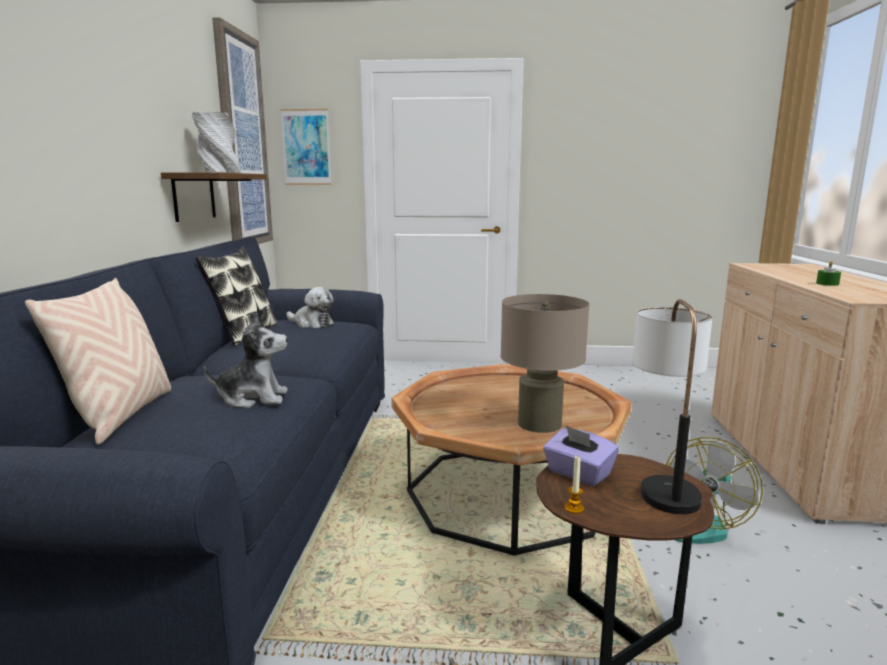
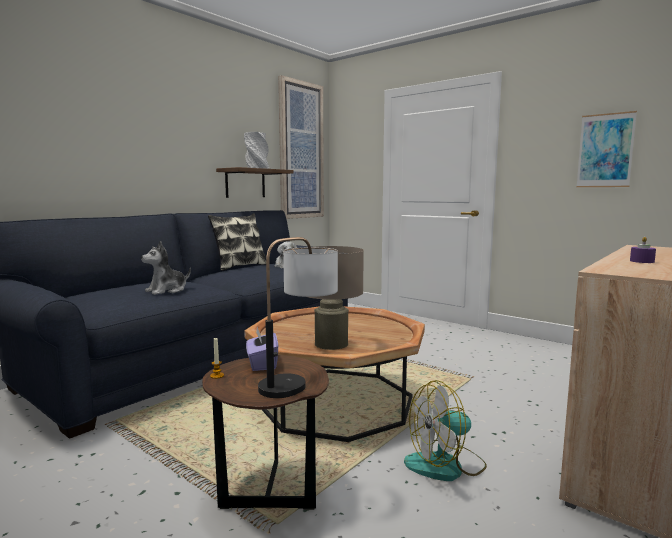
camera: 35 degrees right, 5 degrees down
beige pillow [25,278,171,444] -> none
plush toy [204,312,288,408] -> plush toy turned 105 degrees clockwise [141,241,191,295]
picture [280,109,332,185] -> picture moved to [576,111,637,187]
green candle [816,261,841,286] -> purple candle [630,237,656,263]

